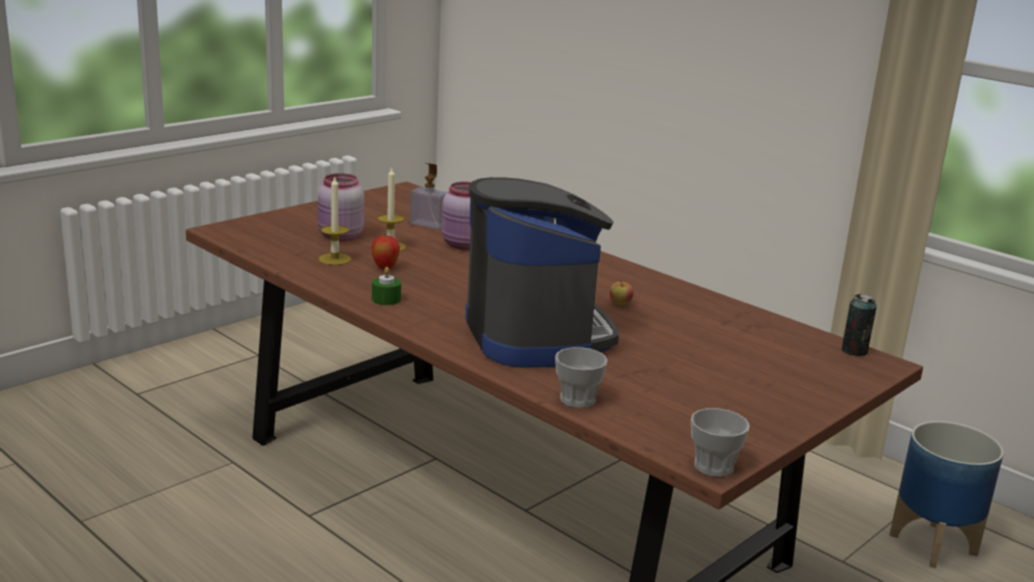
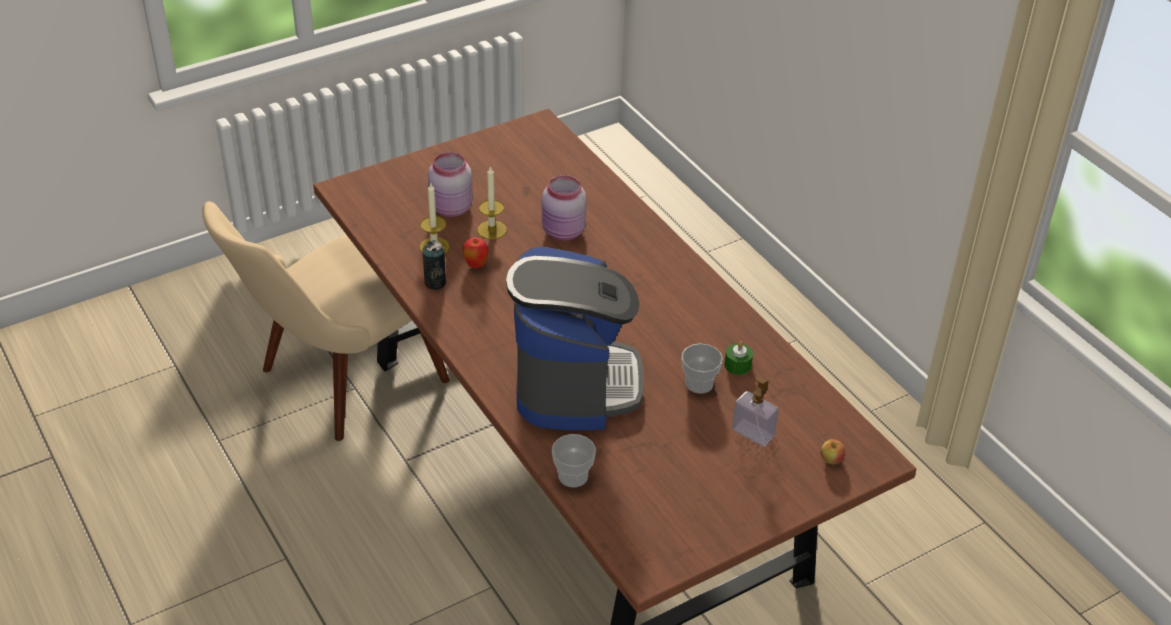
camera: 15 degrees right, 20 degrees up
green candle [372,267,401,305] -> green candle moved to [724,341,753,375]
soap dispenser [410,163,447,229] -> soap dispenser moved to [732,376,779,446]
apple [610,280,634,305] -> apple moved to [821,439,845,464]
cup [691,408,750,477] -> cup moved to [681,344,723,394]
can [841,294,877,356] -> can moved to [423,240,446,290]
planter [889,421,1004,568] -> none
none -> beige chair [202,202,450,441]

